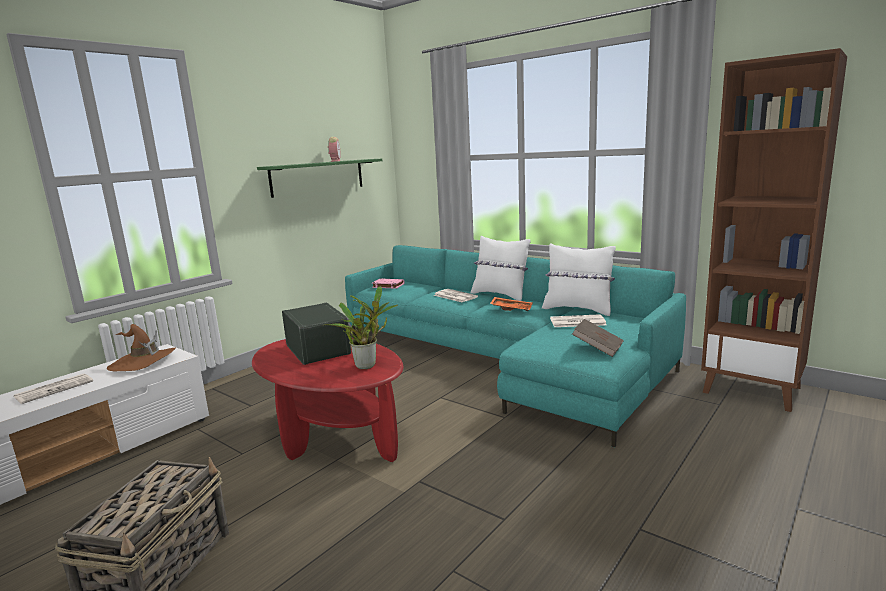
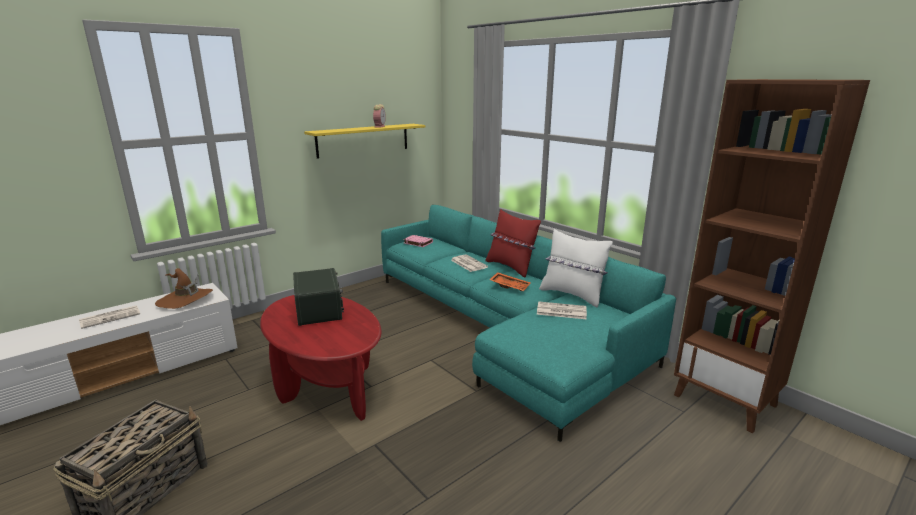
camera: 10 degrees right, 5 degrees up
green shelf [257,159,382,198] -> yellow shelf [304,124,425,159]
potted plant [322,286,398,369] -> none
white pillow [471,236,531,301] -> red pillow [485,209,541,278]
brown book [572,319,624,357] -> none

